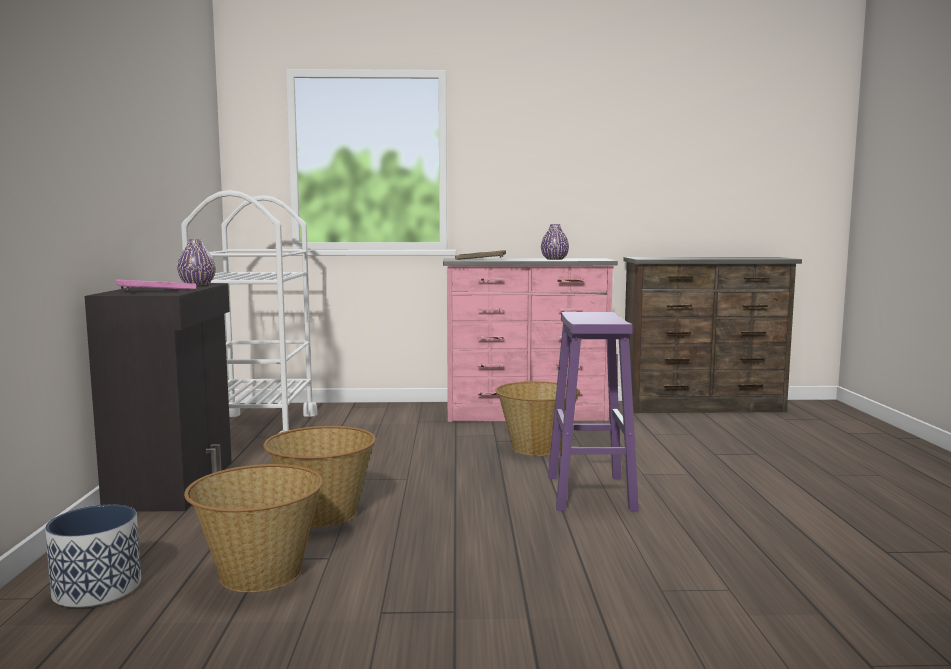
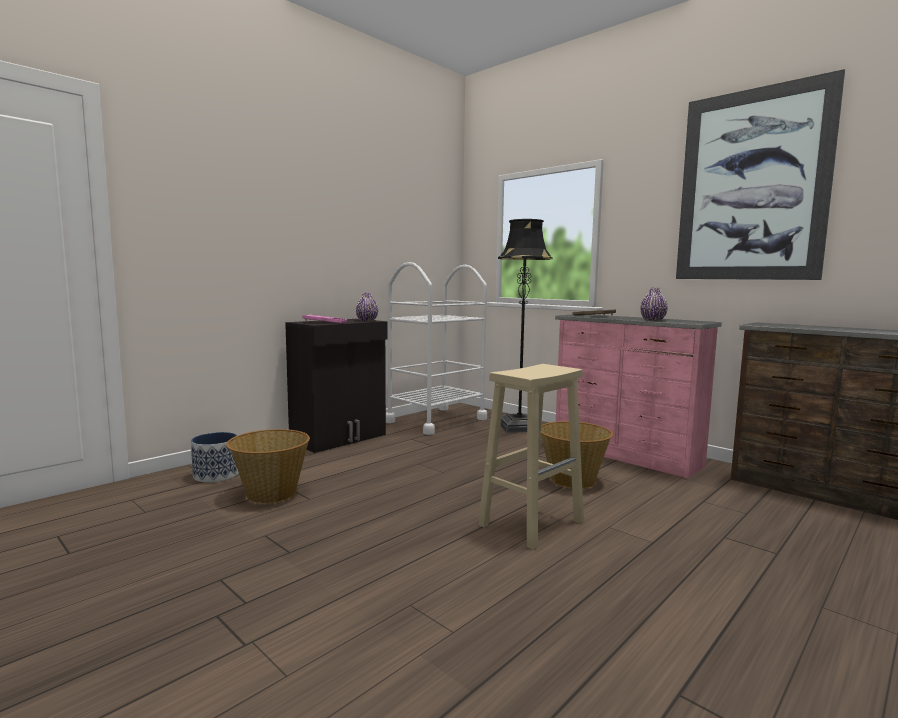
camera: 45 degrees right, 0 degrees up
basket [263,426,376,527] -> none
purple stool [548,312,639,511] -> beige stool [478,364,584,550]
none -> black floor lamp [498,219,553,433]
none -> picture [676,69,845,280]

